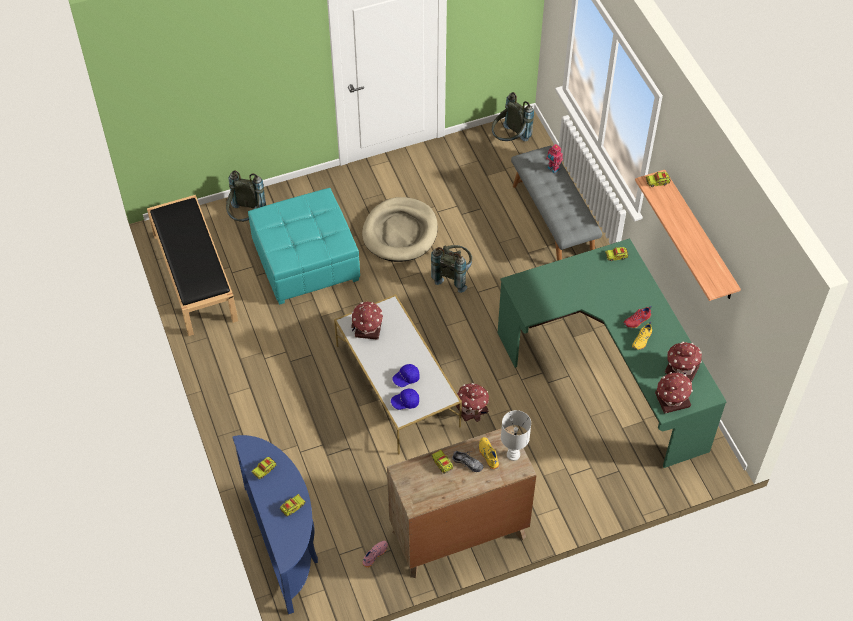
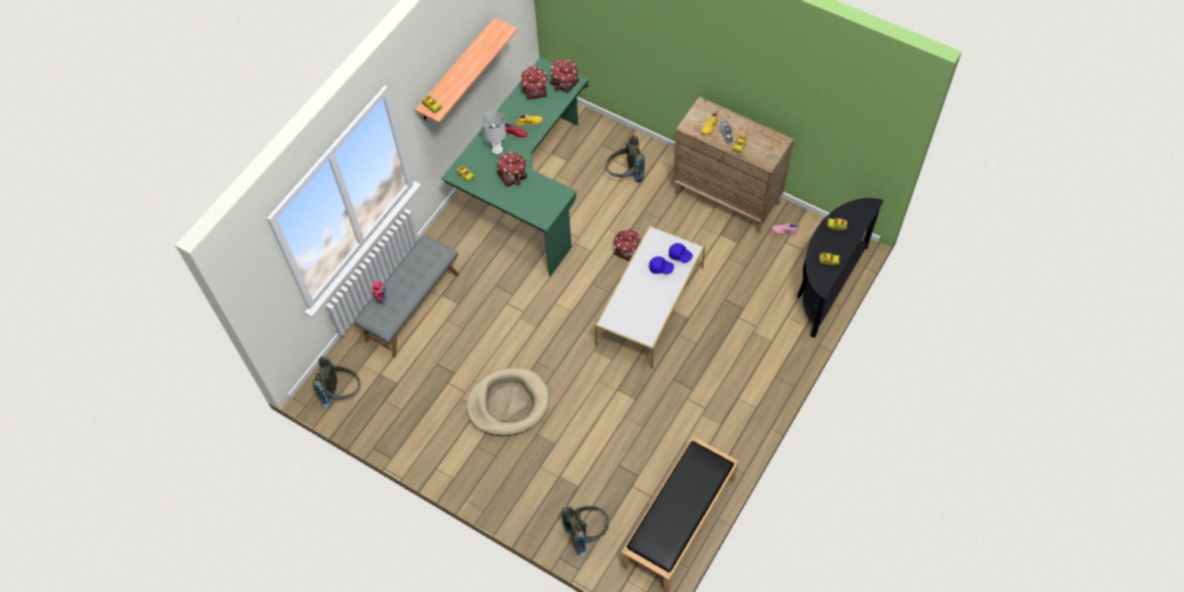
camera: 125 degrees left, 5 degrees up
blue console table [232,435,318,614] -> black console table [797,198,884,338]
turquoise ottoman [248,188,360,305] -> none
toy house [351,302,383,340] -> toy house moved to [497,152,527,187]
grey backpack [431,245,472,293] -> grey backpack moved to [605,135,645,183]
white table lamp [501,410,531,461] -> white table lamp moved to [482,111,506,154]

